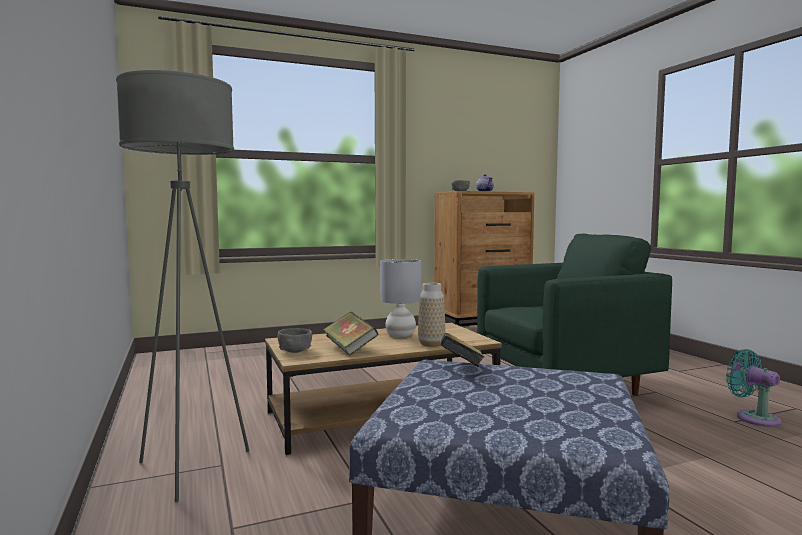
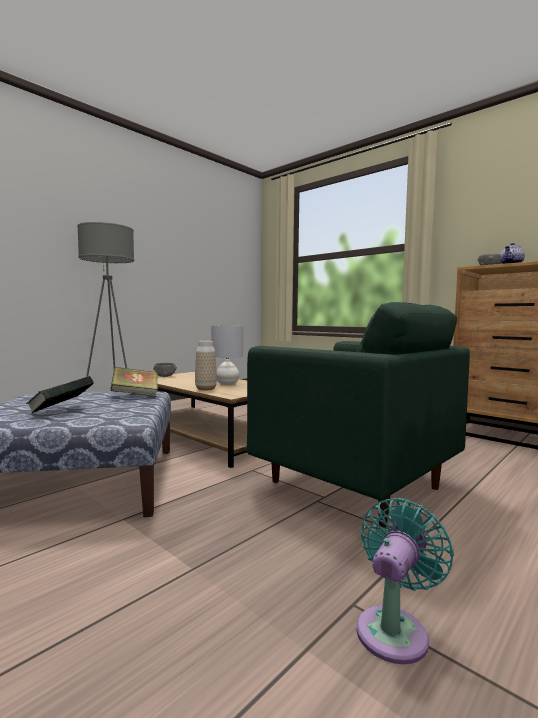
camera: 65 degrees right, 0 degrees up
book [323,312,378,356] -> book moved to [26,376,94,414]

